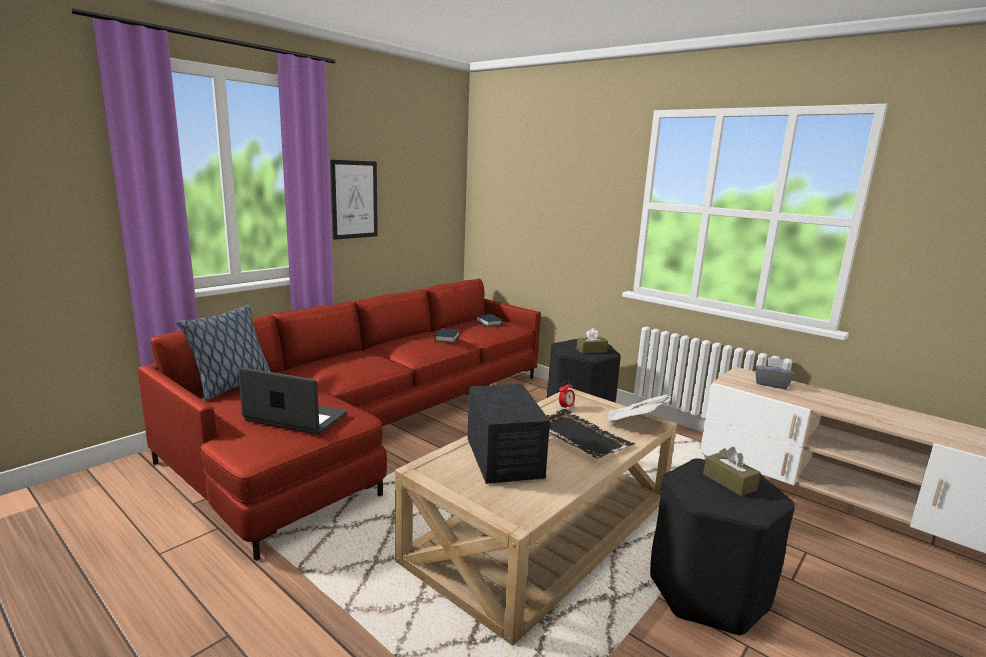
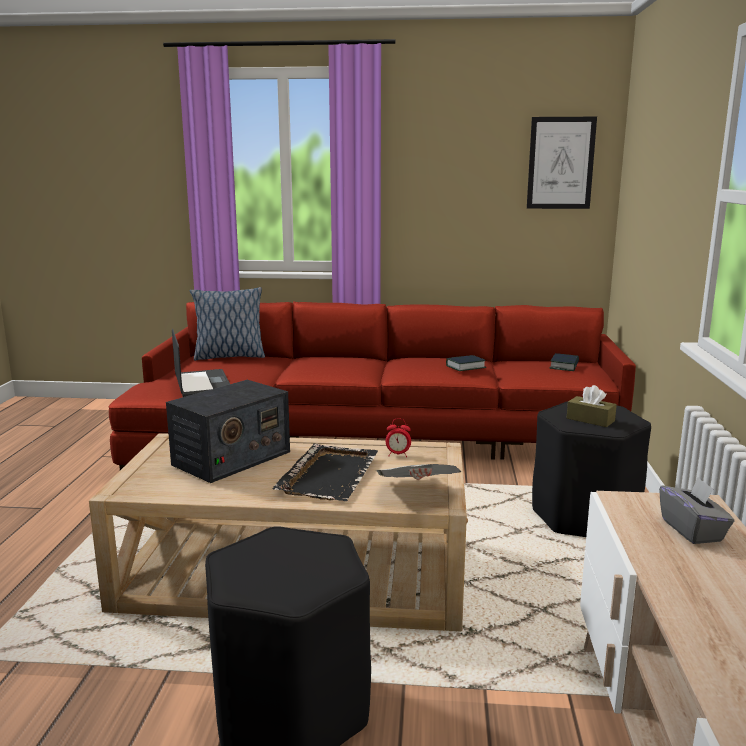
camera: 55 degrees right, 0 degrees up
picture [330,160,378,240] -> picture moved to [527,117,597,209]
brown tissue box [703,447,761,496] -> none

